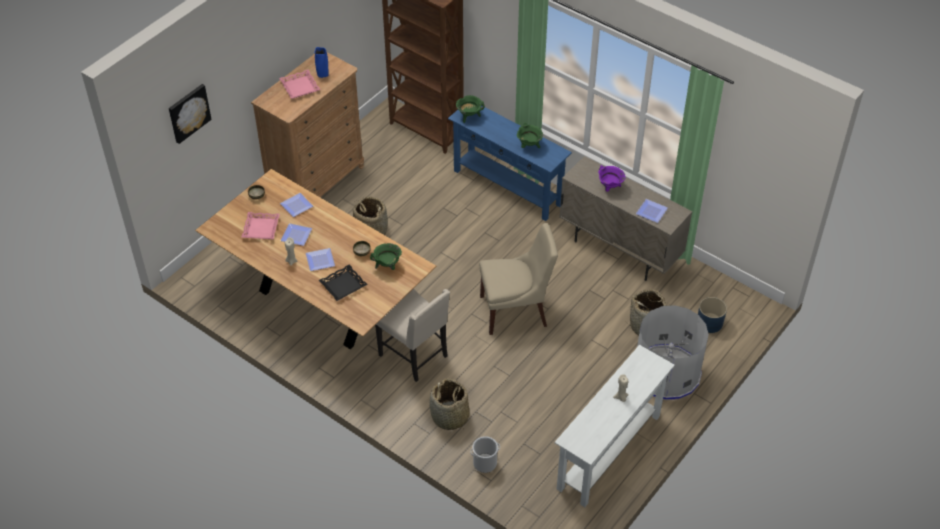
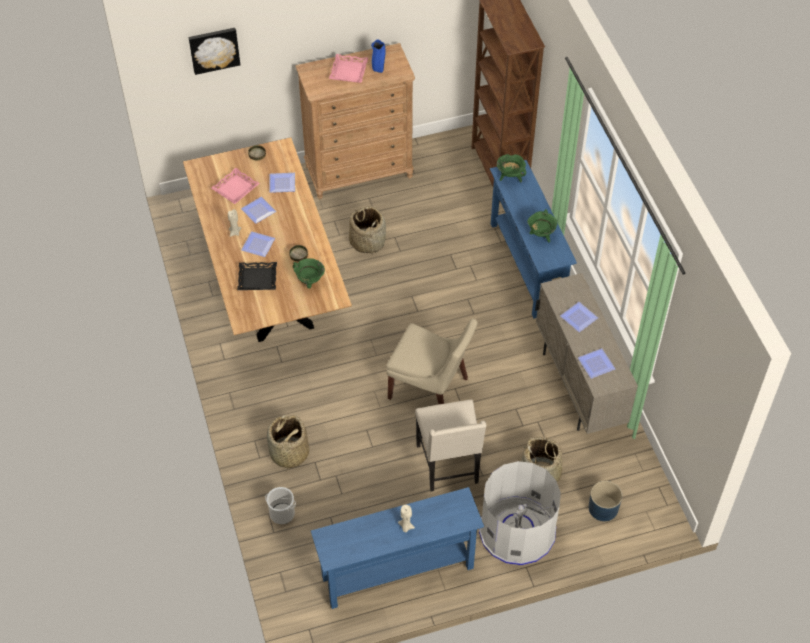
camera: 35 degrees right, 5 degrees up
beige chair [375,289,450,382] -> beige chair moved to [415,399,486,491]
white console table [555,345,675,507] -> blue console table [311,487,484,609]
purple cooking pot [598,165,626,192] -> plate [560,302,598,332]

